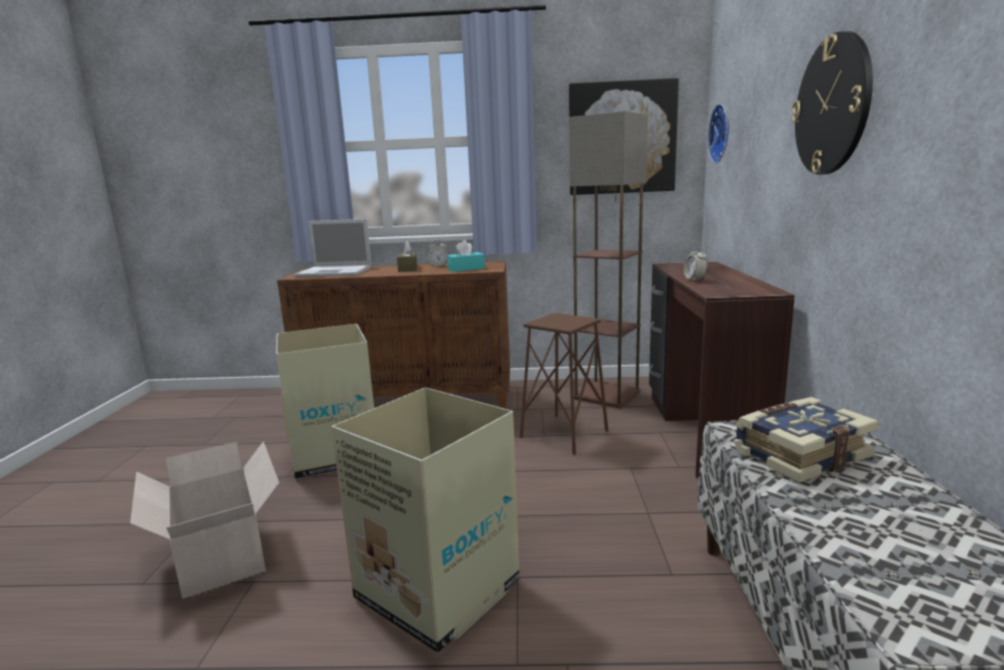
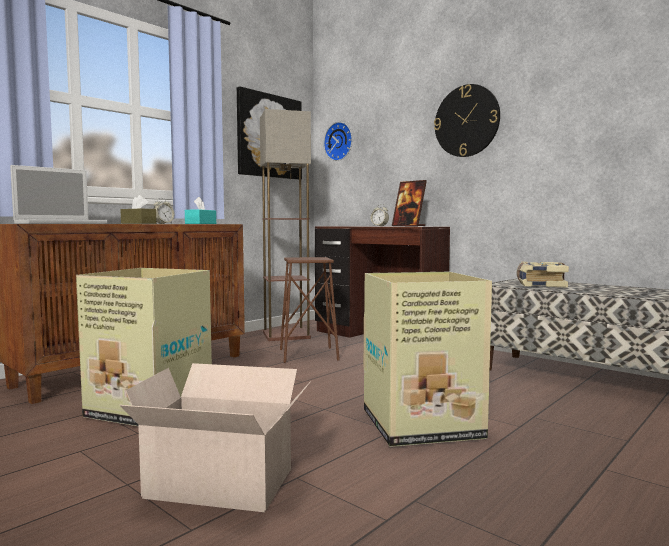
camera: 50 degrees left, 10 degrees down
none -> picture frame [392,180,427,226]

